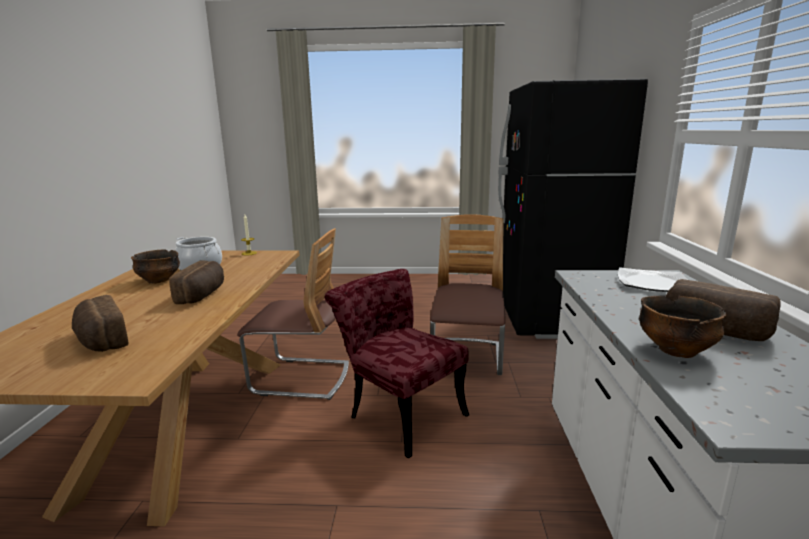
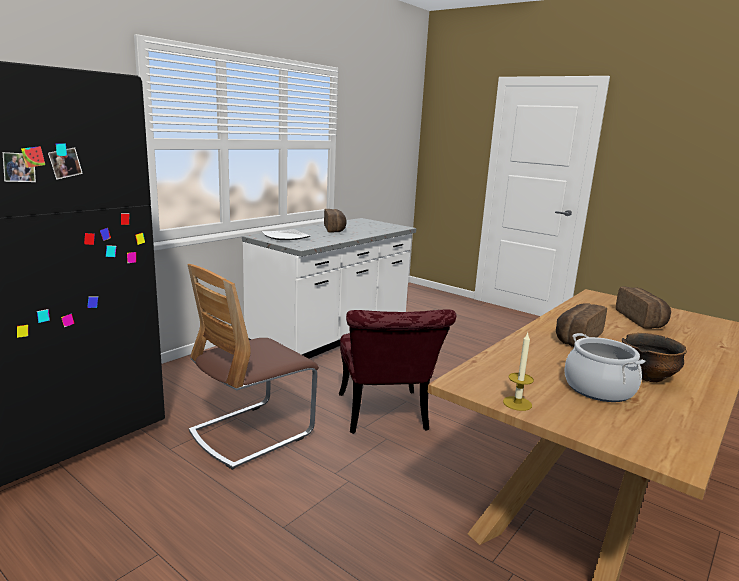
camera: 145 degrees left, 0 degrees up
chair [237,228,349,400] -> none
bowl [639,295,727,358] -> none

